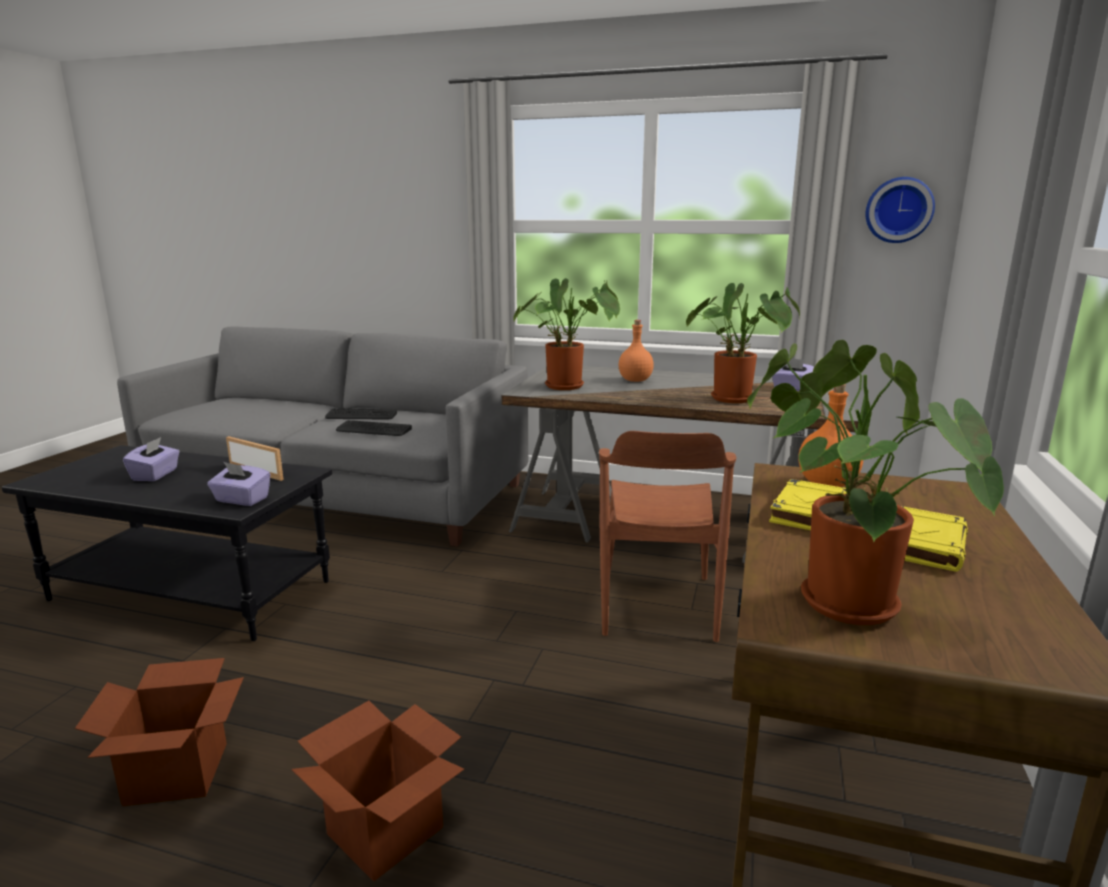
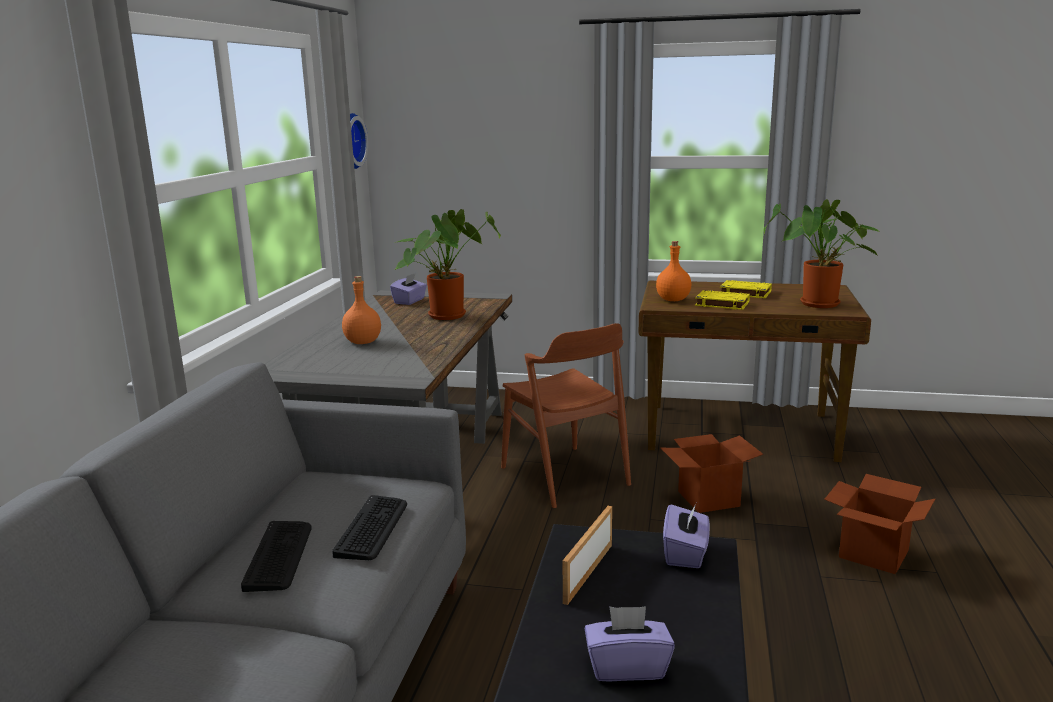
camera: 95 degrees left, 0 degrees up
cardboard box [75,658,244,806] -> cardboard box moved to [661,434,763,513]
potted plant [513,278,620,390] -> none
brown chair [599,431,737,642] -> brown chair turned 60 degrees clockwise [501,323,631,508]

